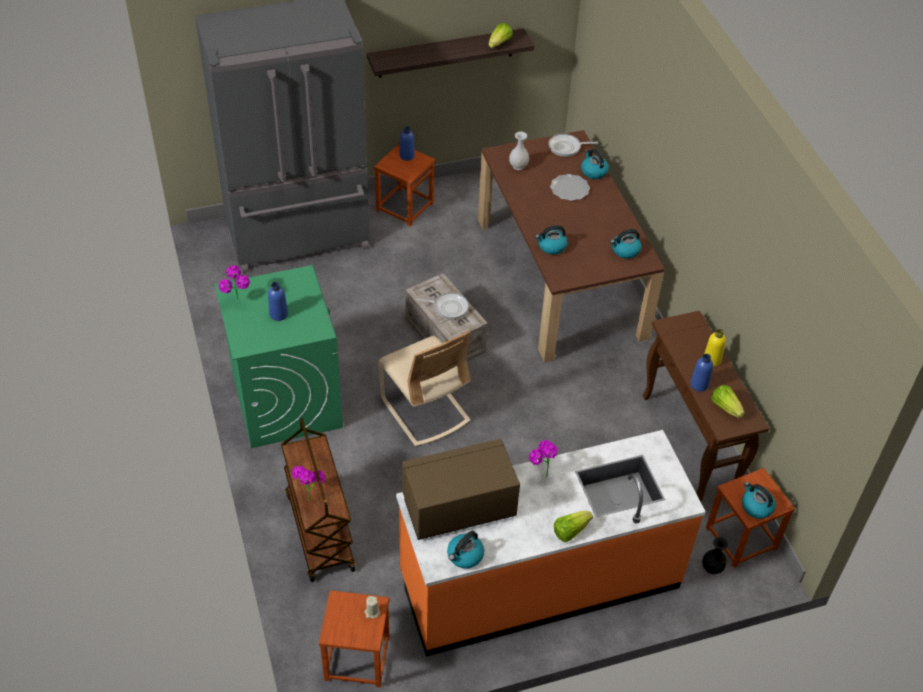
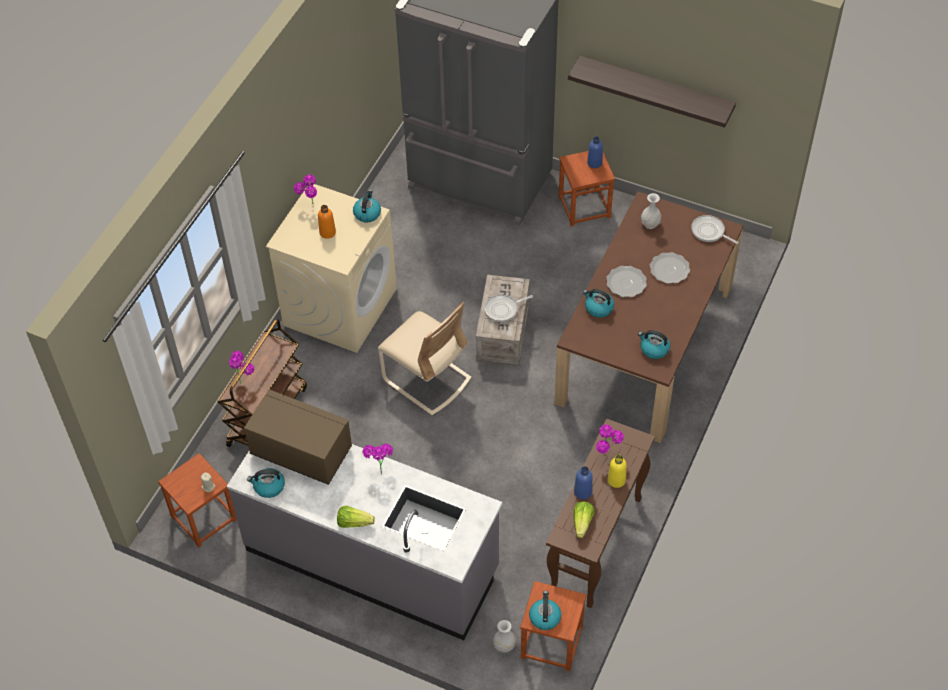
camera: 45 degrees right, 5 degrees up
green washing machine [214,265,343,448] -> beige washing machine [266,184,397,353]
blue bottle [268,282,288,321] -> orange bottle [318,205,336,239]
beige chair [379,331,471,447] -> beige chair turned 60 degrees counterclockwise [378,302,472,415]
orange counter [396,430,706,657] -> grey counter [227,444,502,640]
frying pan [416,293,469,319] -> frying pan turned 105 degrees clockwise [485,295,533,322]
lettuce [489,23,513,48] -> none
kettle [581,149,609,179] -> kettle moved to [353,190,381,222]
black vase [702,537,728,574] -> white vase [493,620,516,653]
none -> potted plant [596,424,624,454]
none -> plate [606,266,647,297]

